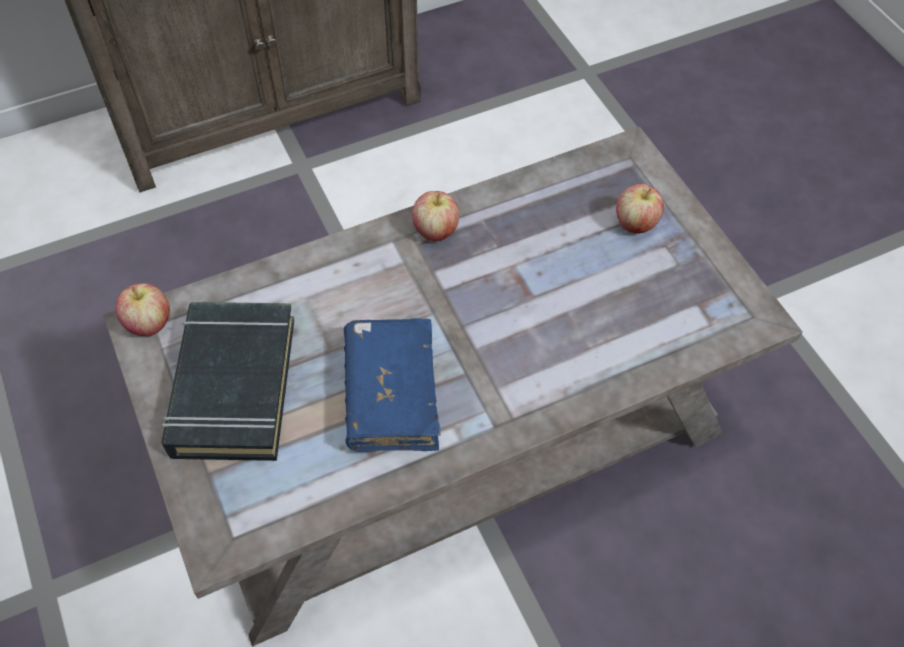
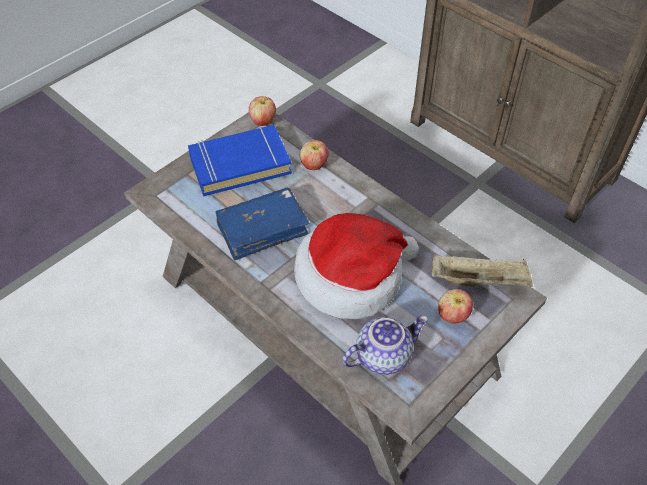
camera: 70 degrees right, 5 degrees down
black book [162,302,294,461] -> blue book [188,125,292,196]
apple [412,191,459,241] -> apple moved to [300,140,329,170]
none -> hat [294,213,419,319]
none -> teapot [342,315,428,375]
none -> beige tray [432,254,533,287]

